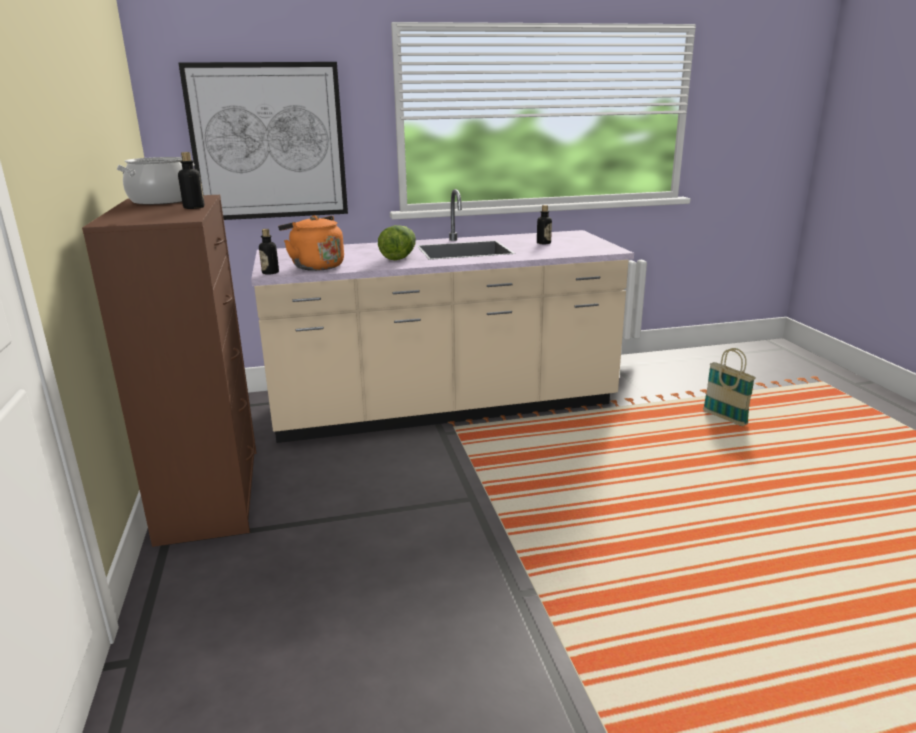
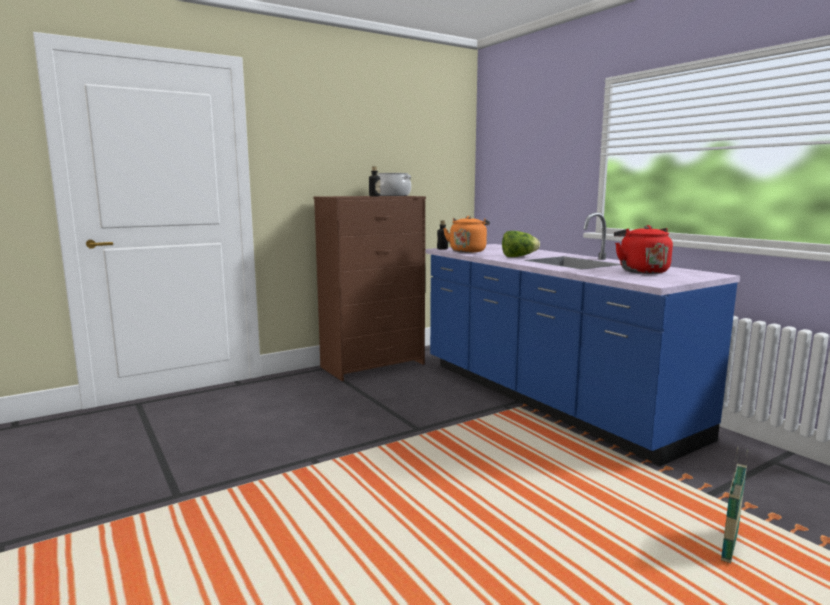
camera: 70 degrees right, 10 degrees down
picture [178,62,348,220] -> none
beige counter [251,189,634,443] -> blue counter [426,212,740,467]
bottle [537,205,552,244] -> red kettle [614,225,673,274]

